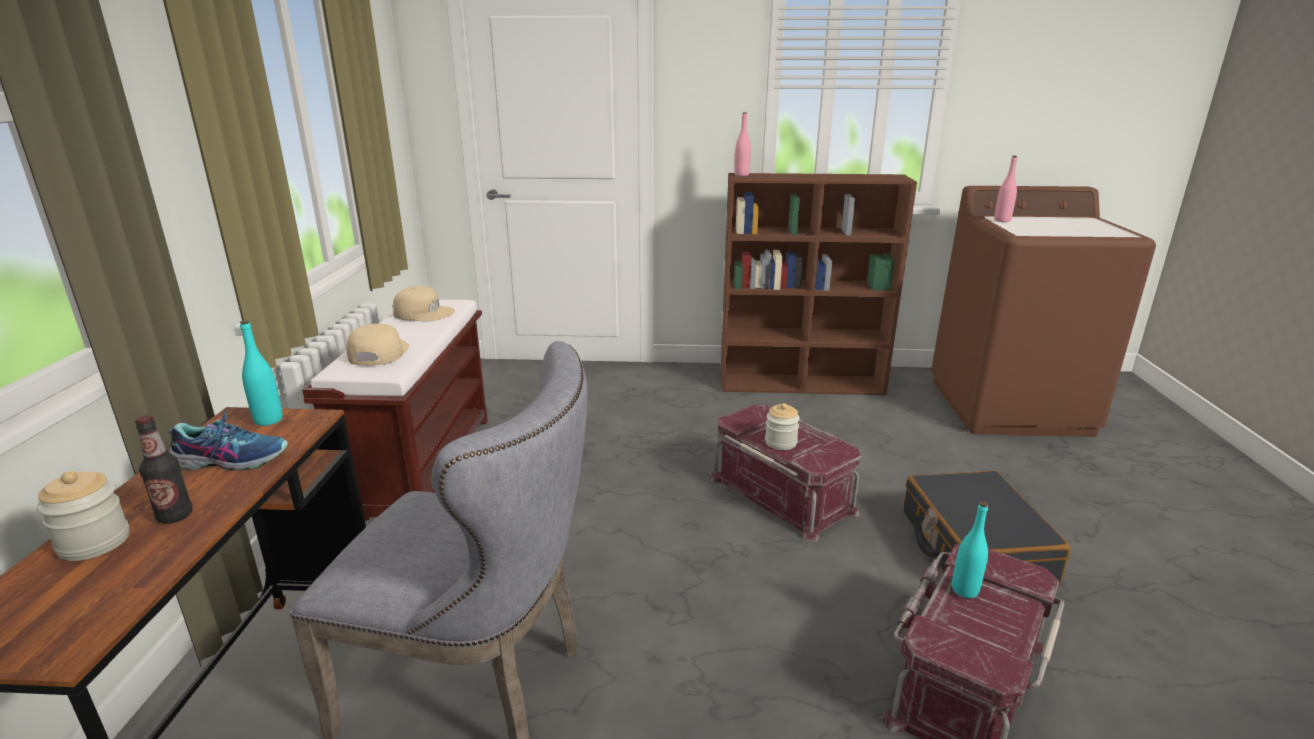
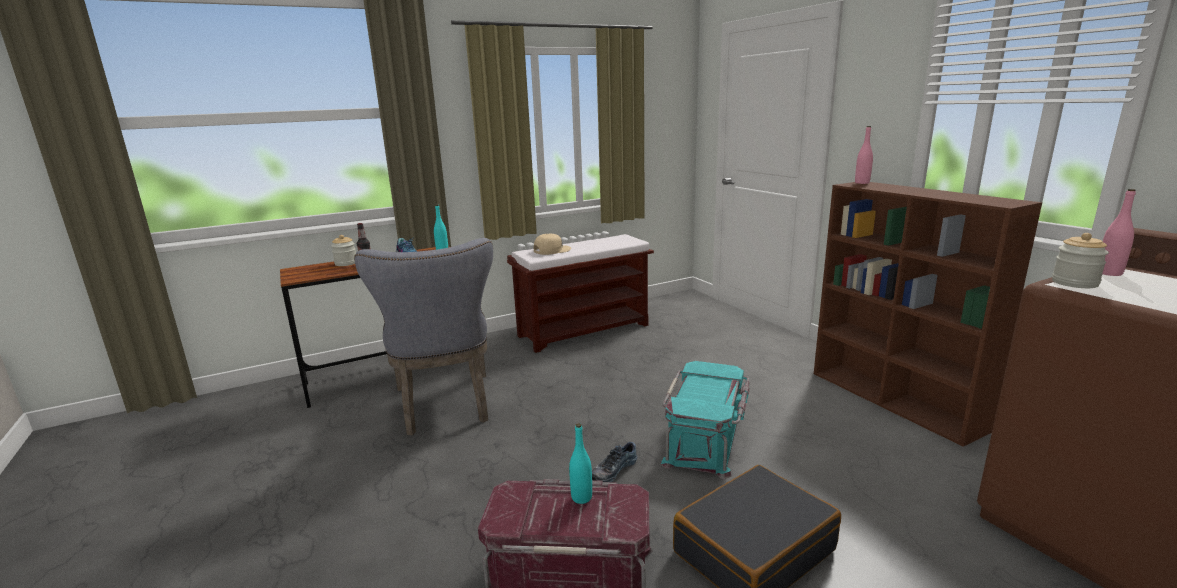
camera: 60 degrees right, 5 degrees down
beige cap [393,286,455,321] -> none
red storage box [710,404,861,542] -> turquoise storage box [661,361,750,479]
jar [765,403,800,450] -> jar moved to [1052,233,1109,288]
none -> shoe [592,442,637,482]

